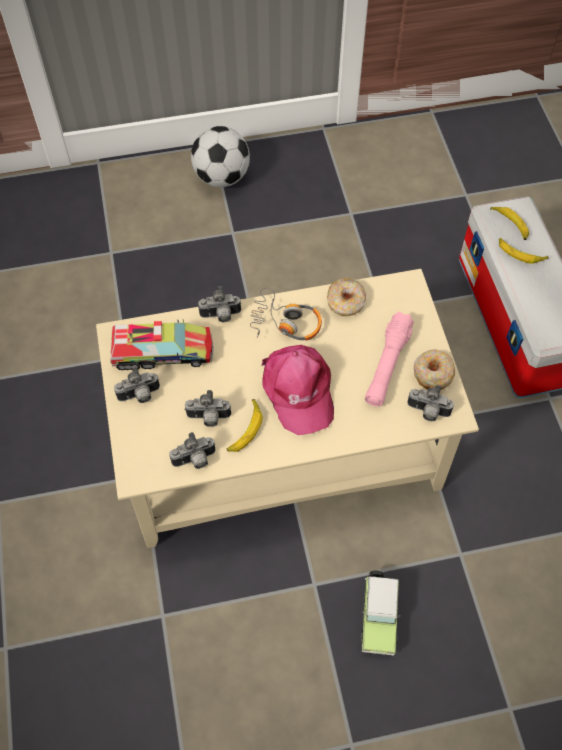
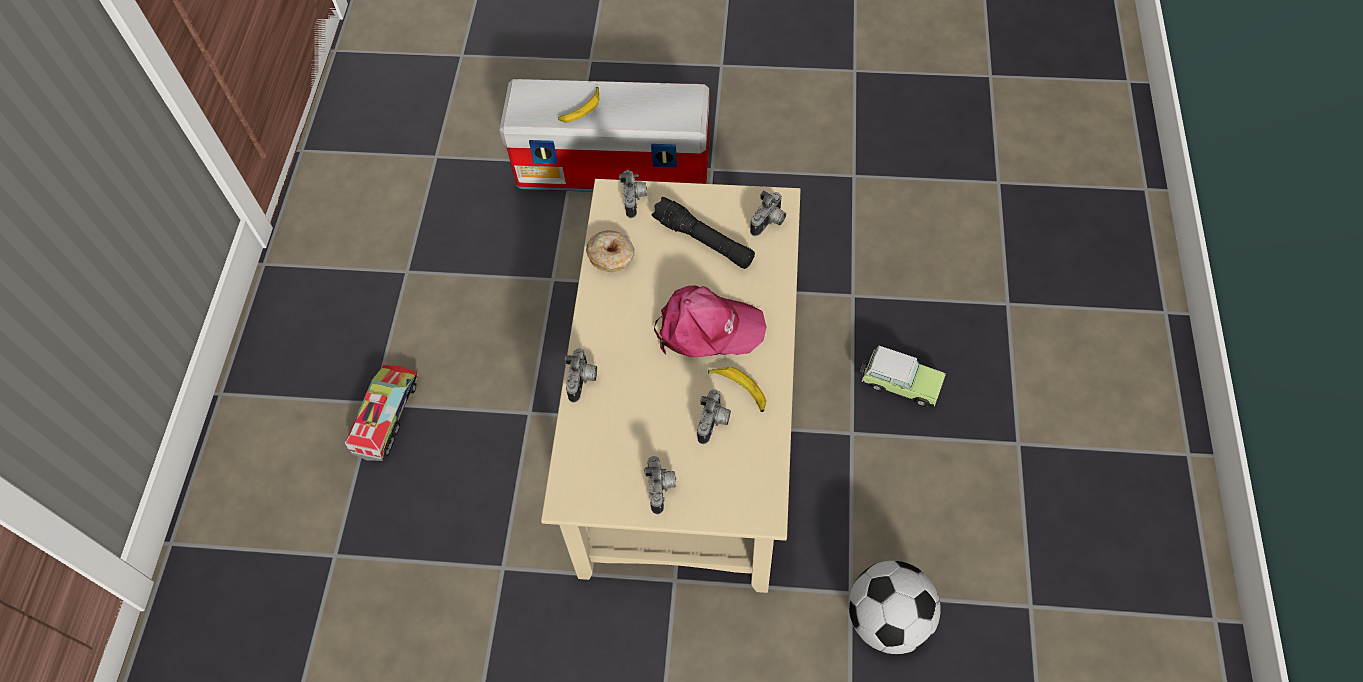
camera: 70 degrees left, 0 degrees up
toy truck [110,319,214,370] -> toy truck moved to [345,365,418,461]
camera [169,432,216,469] -> camera moved to [619,170,647,218]
football [191,126,250,187] -> football moved to [849,561,940,654]
headphones [250,288,322,341] -> none
pink flashlight [365,311,414,407] -> black flashlight [652,197,755,269]
donut [414,349,455,390] -> none
banana [491,207,529,240] -> none

